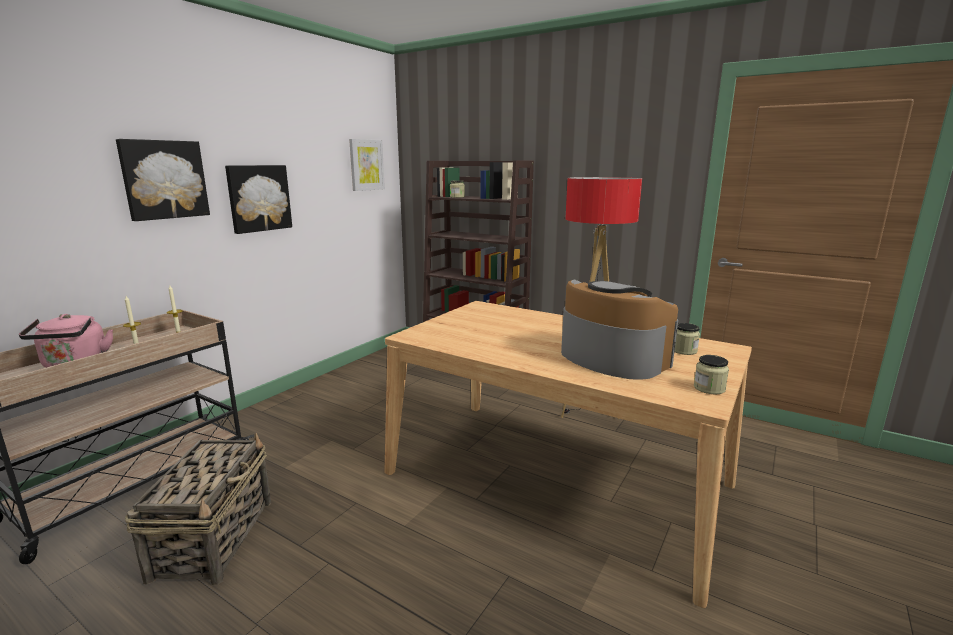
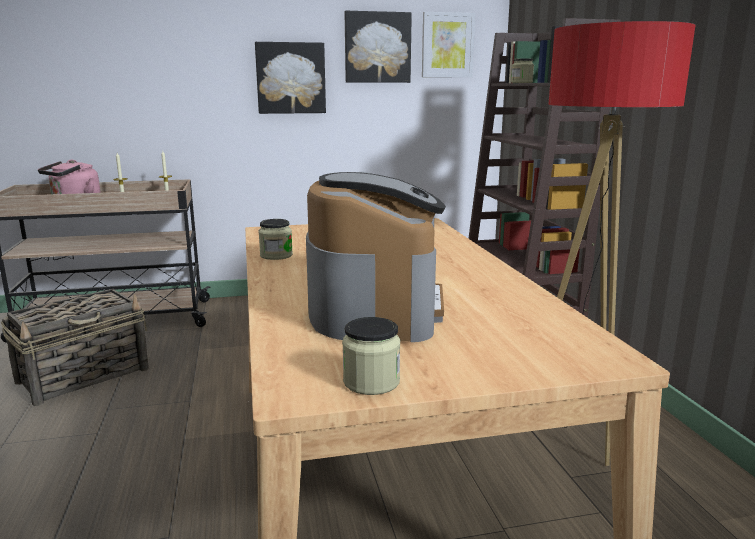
camera: 45 degrees right, 0 degrees up
picture [116,139,210,221] -> picture moved to [345,11,412,83]
jar [674,323,700,355] -> jar moved to [259,219,293,260]

